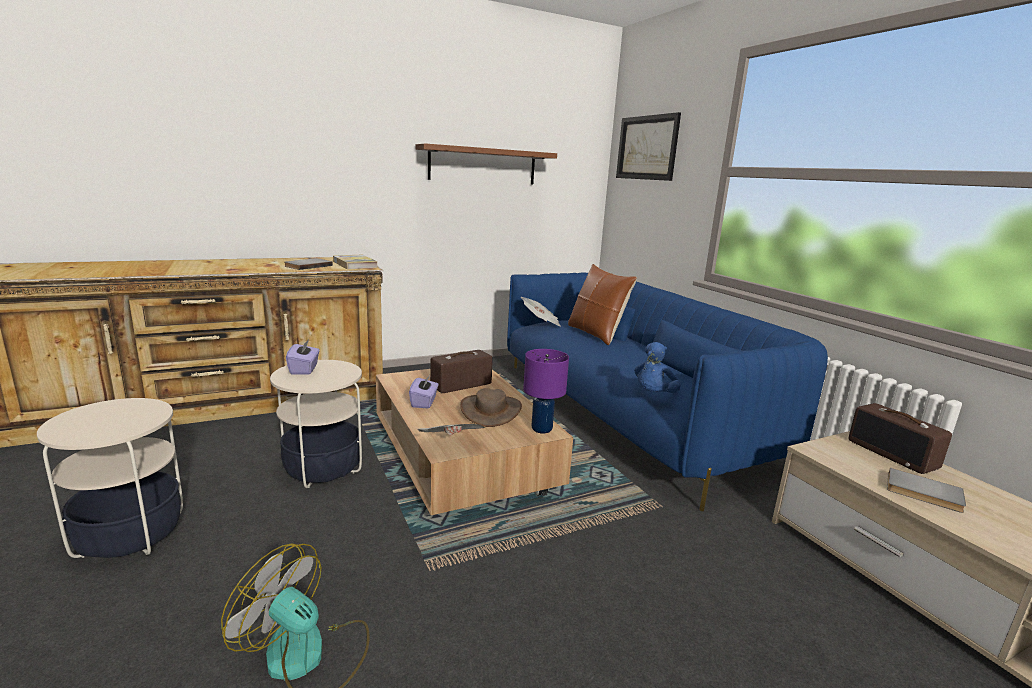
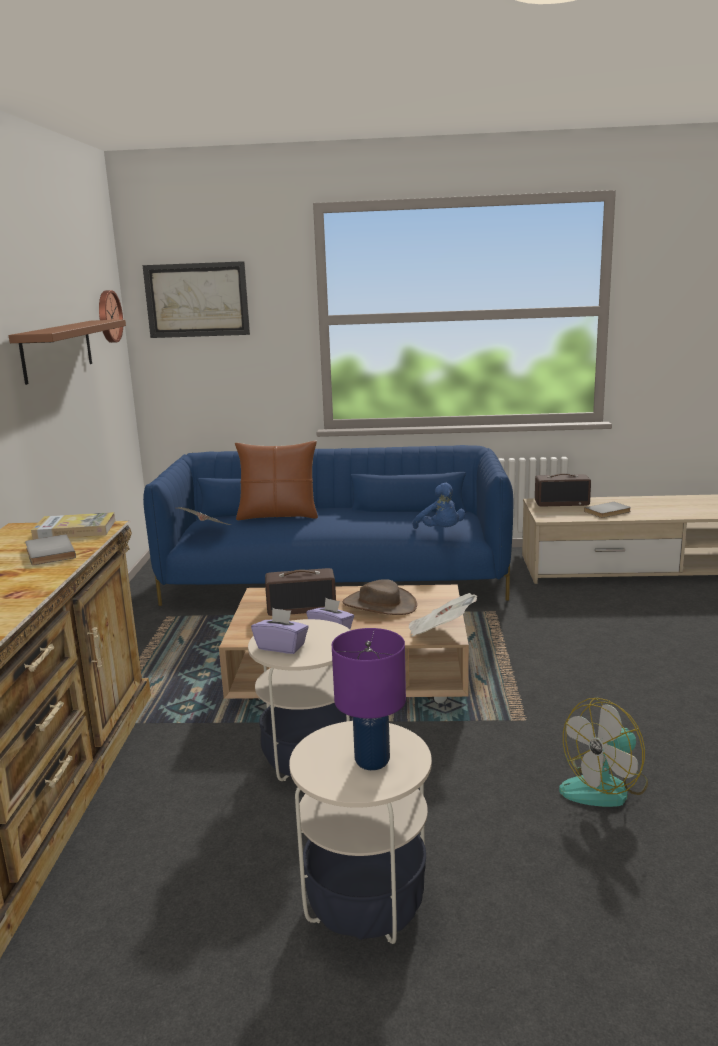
camera: 60 degrees left, 0 degrees up
radio [430,350,493,393] -> radio turned 90 degrees counterclockwise [265,568,336,616]
purple table lamp [523,349,569,434] -> purple table lamp moved to [332,628,406,770]
none -> wall clock [99,290,123,343]

